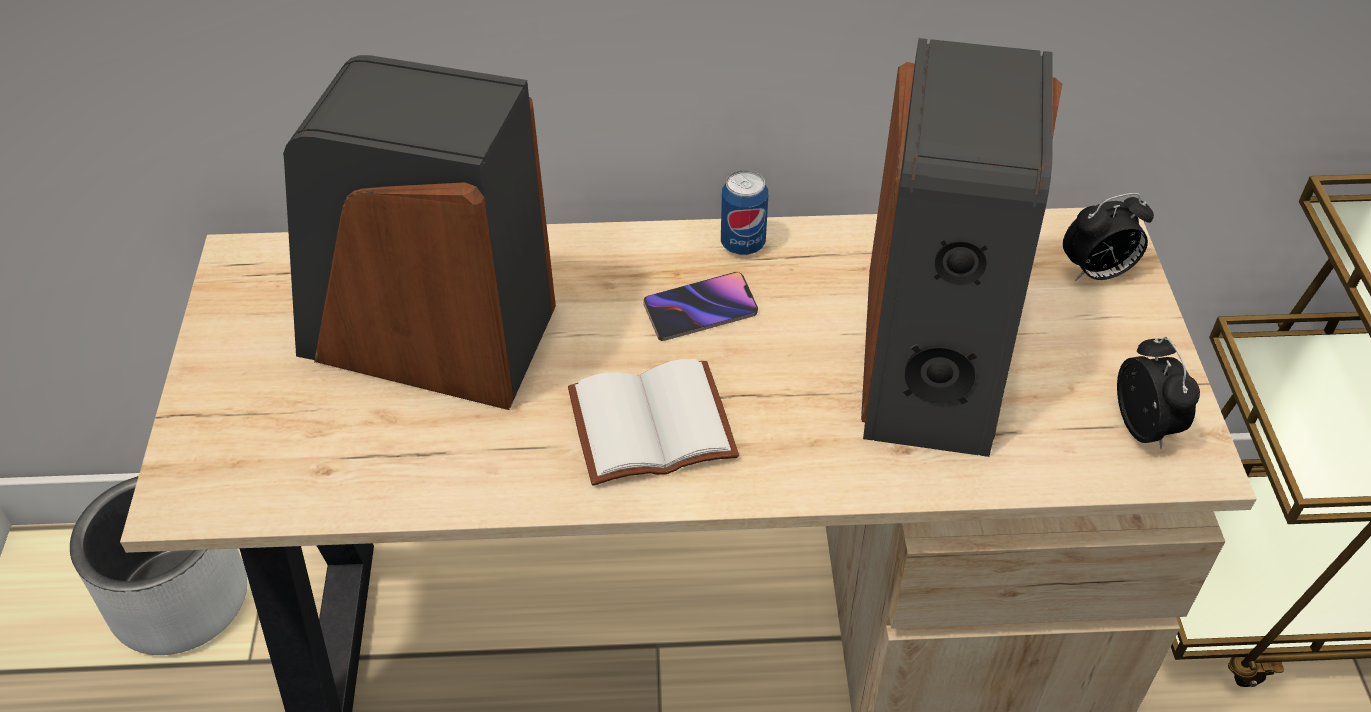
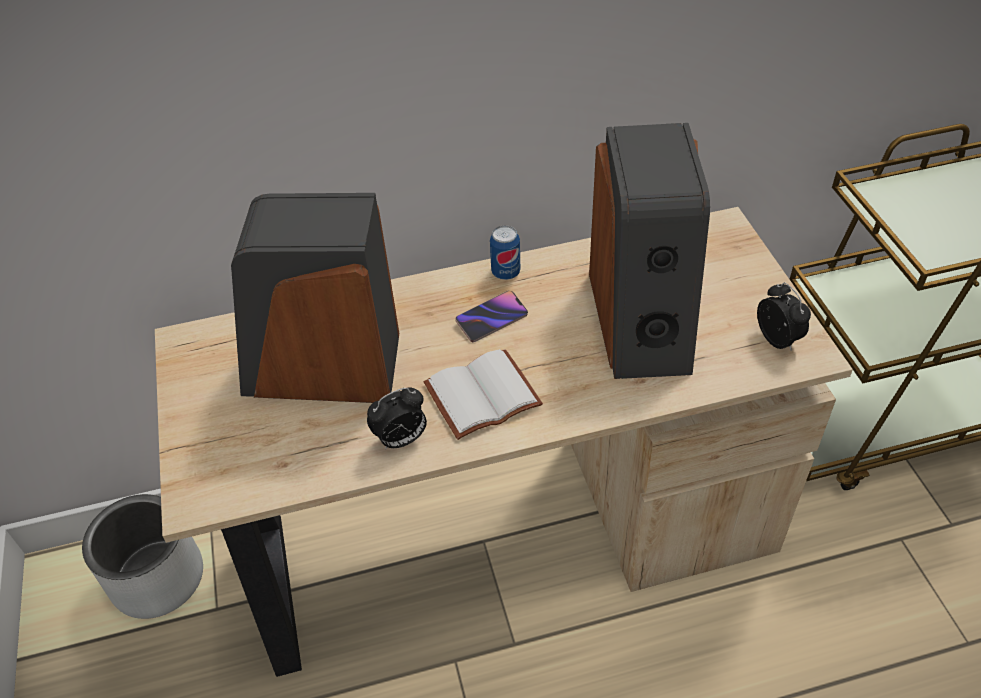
camera: 10 degrees left, 0 degrees up
alarm clock [1063,193,1154,281] -> alarm clock moved to [367,387,427,450]

